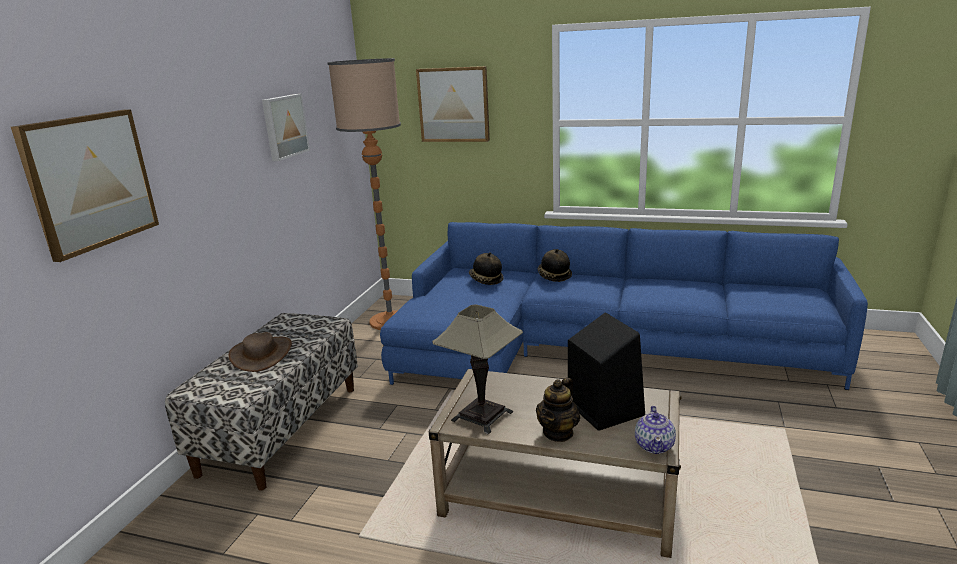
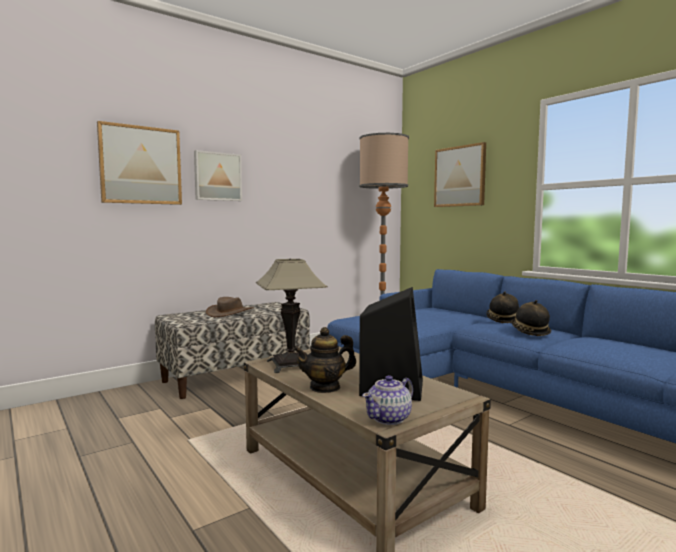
camera: 35 degrees right, 15 degrees down
picture [262,94,310,161] -> picture moved to [194,150,242,201]
hat [469,252,504,285] -> hat moved to [511,300,551,336]

